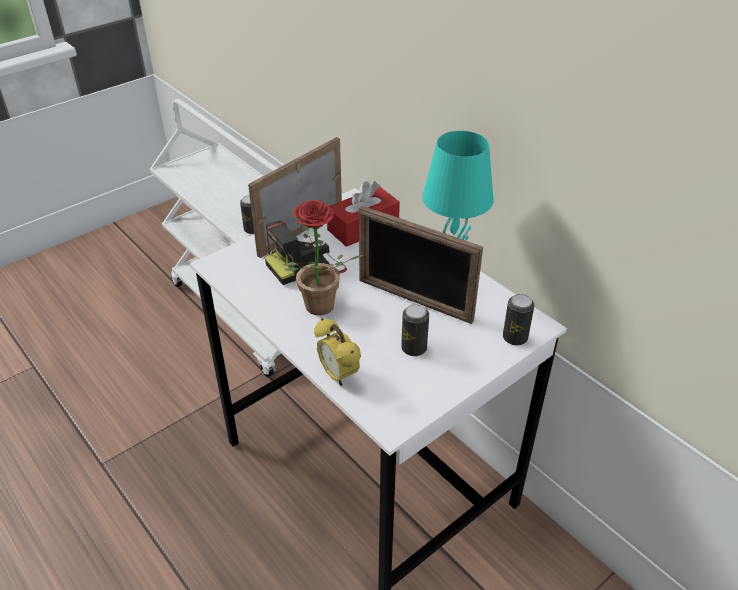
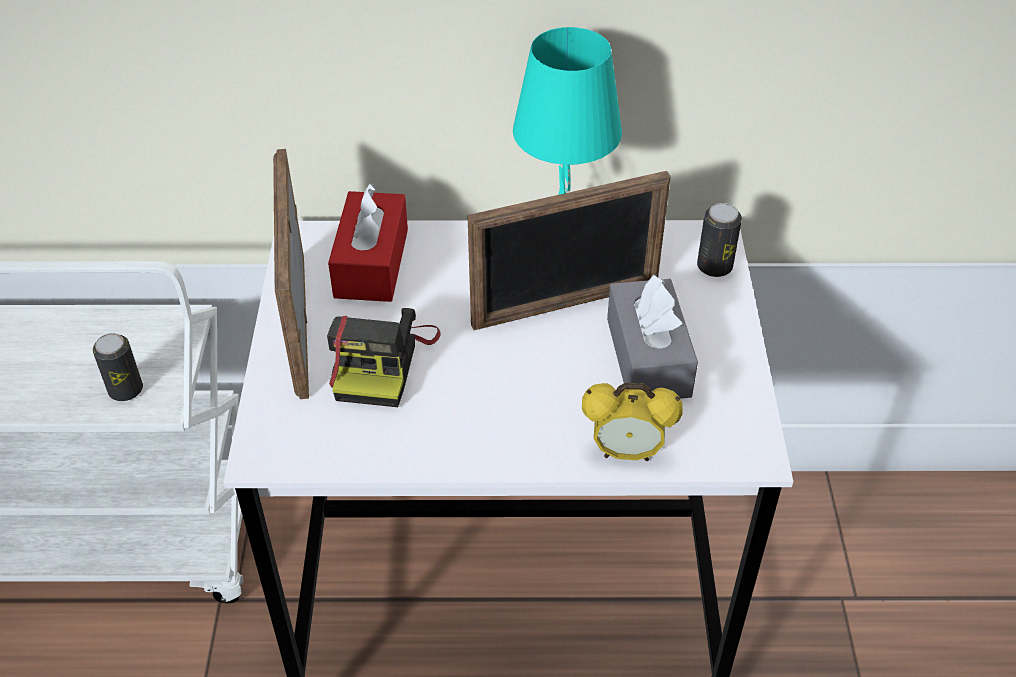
camera: 50 degrees left, 5 degrees up
potted plant [283,200,363,315] -> none
can [401,304,429,356] -> grey tissue box [607,274,698,399]

